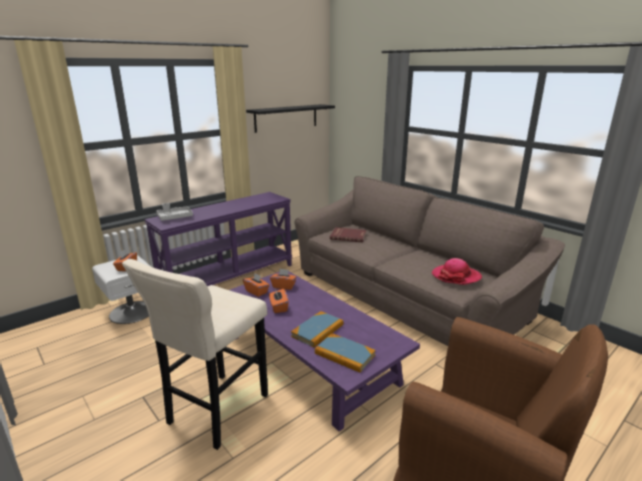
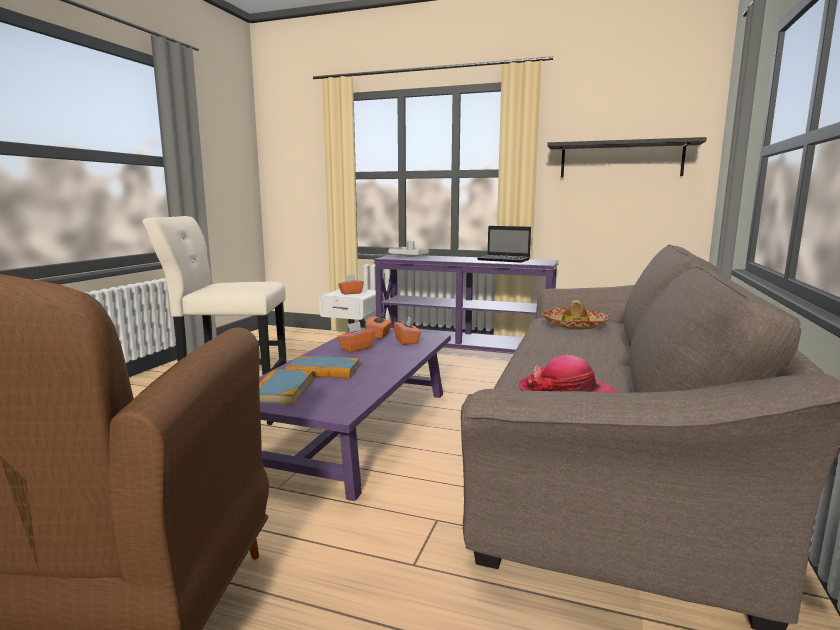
camera: 60 degrees right, 10 degrees down
red book [330,227,367,243] -> hat [542,300,610,330]
none -> laptop [477,226,531,263]

